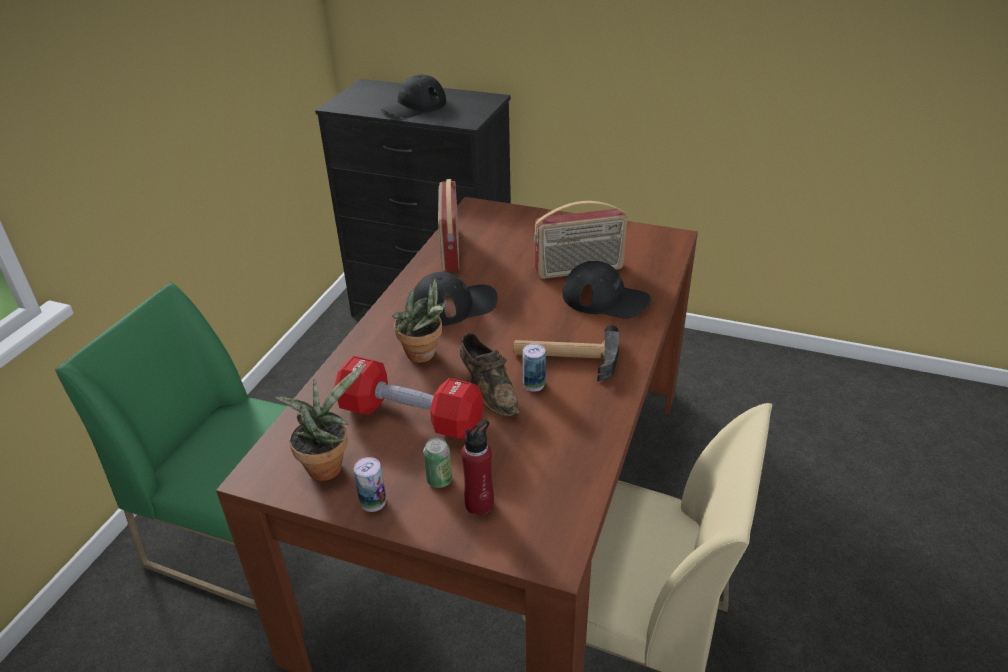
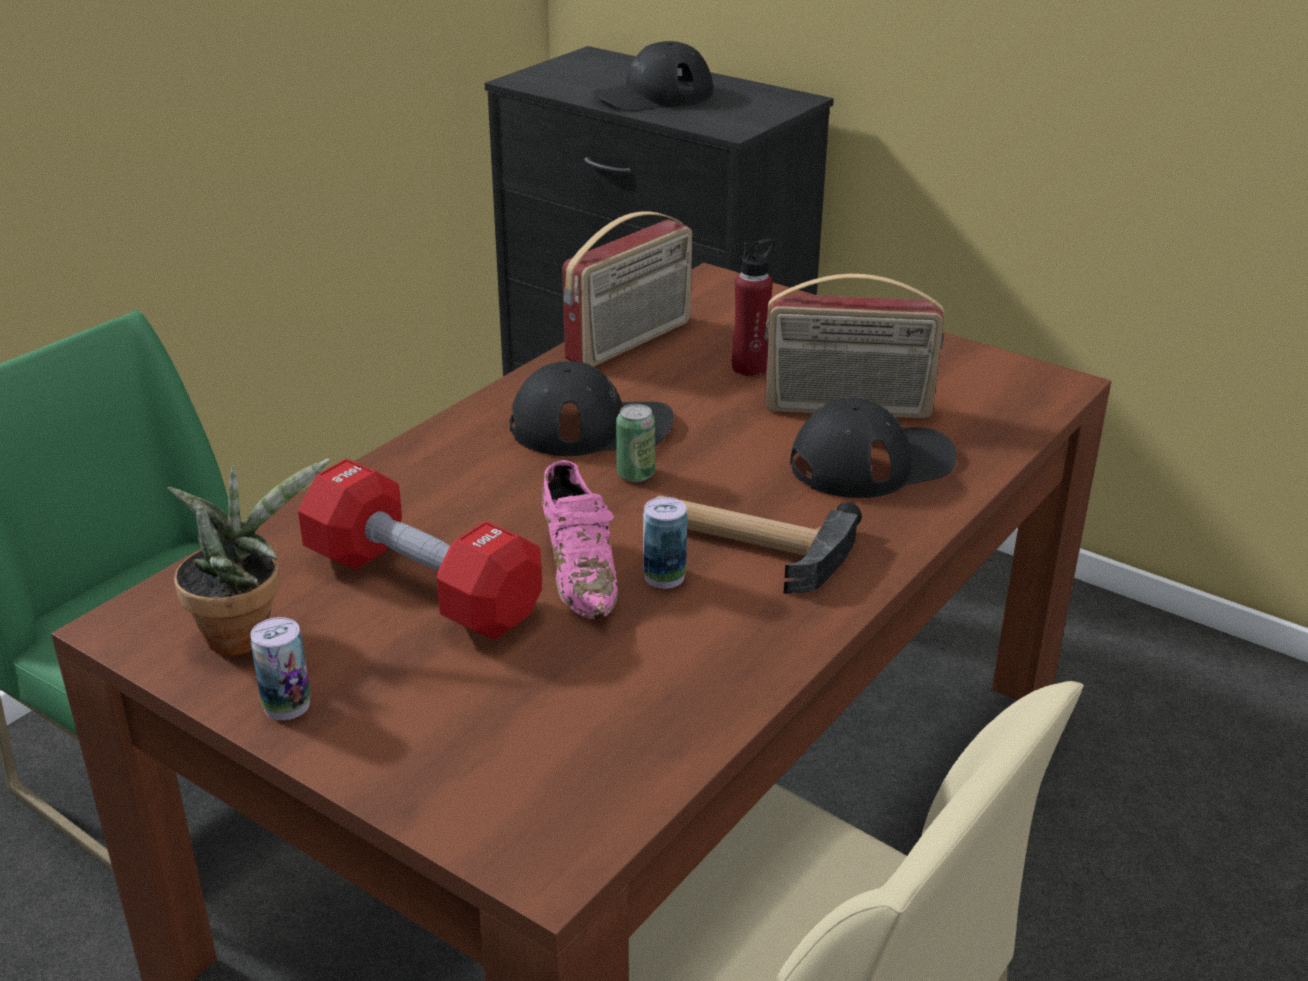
camera: 15 degrees right, 5 degrees down
potted plant [392,279,448,363] -> none
can [423,438,452,488] -> can moved to [616,404,655,482]
radio [438,179,459,272] -> radio turned 150 degrees counterclockwise [562,211,692,367]
brown shoe [460,333,519,417] -> pink shoe [541,460,618,619]
red bottle [461,420,494,515] -> red bottle moved to [732,238,775,376]
black cap [562,261,651,319] -> black cap turned 60 degrees counterclockwise [790,398,956,498]

